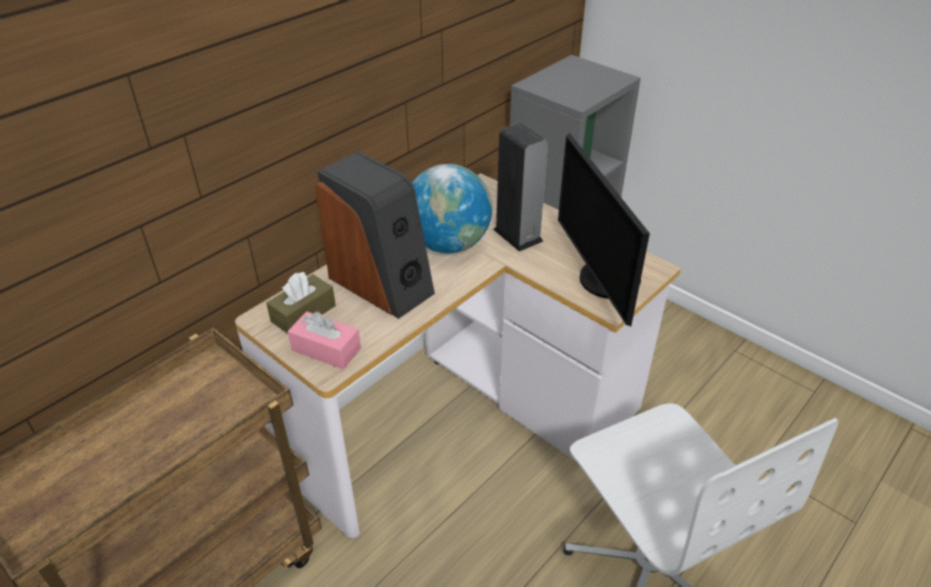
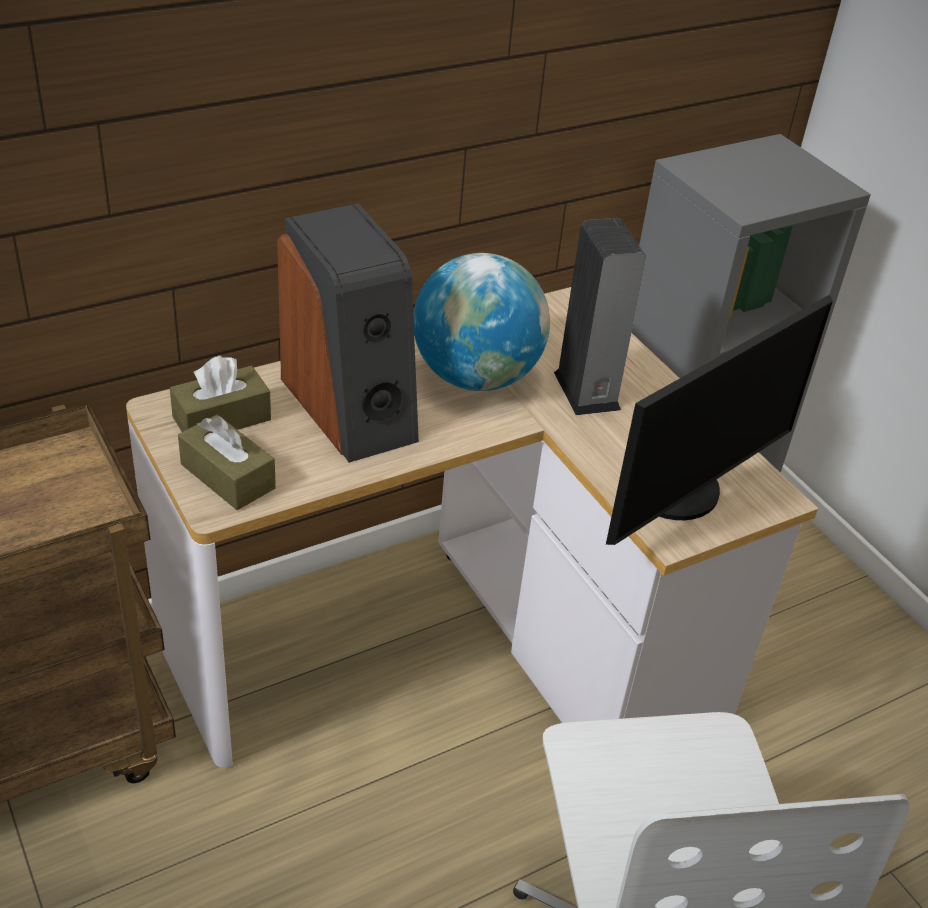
camera: 15 degrees right, 0 degrees up
pink tissue box [288,311,361,369] -> brown tissue box [178,415,276,510]
monitor [558,133,650,327] -> monitor turned 135 degrees counterclockwise [606,295,833,545]

